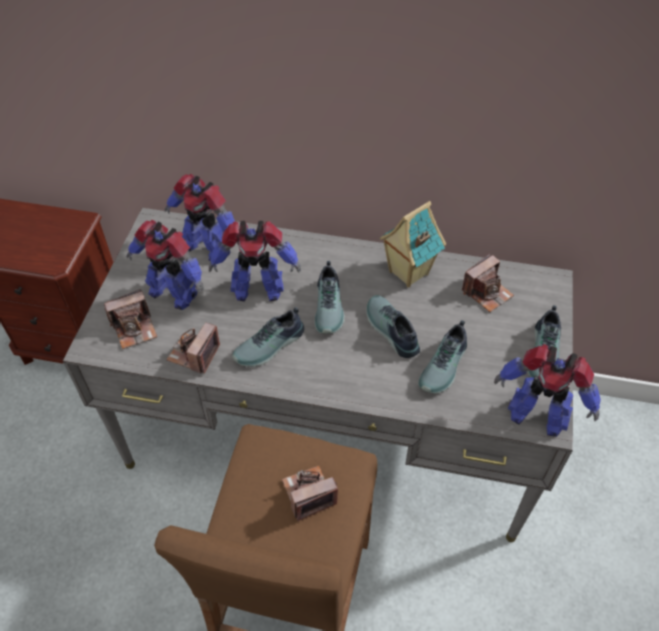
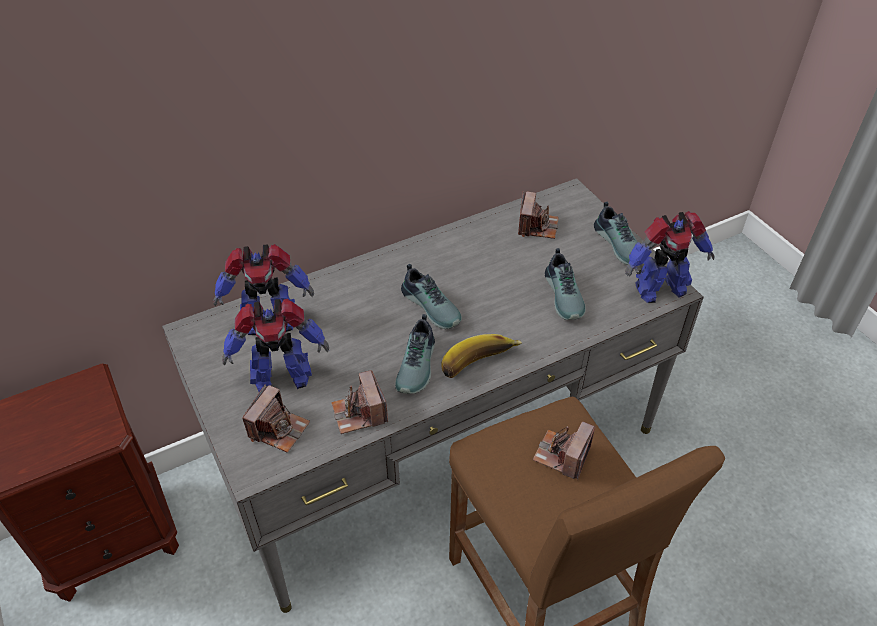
camera: 40 degrees left, 5 degrees down
toy robot [209,221,301,302] -> none
shoe [366,295,420,358] -> none
toy house [380,201,446,287] -> none
none -> banana [441,334,522,378]

